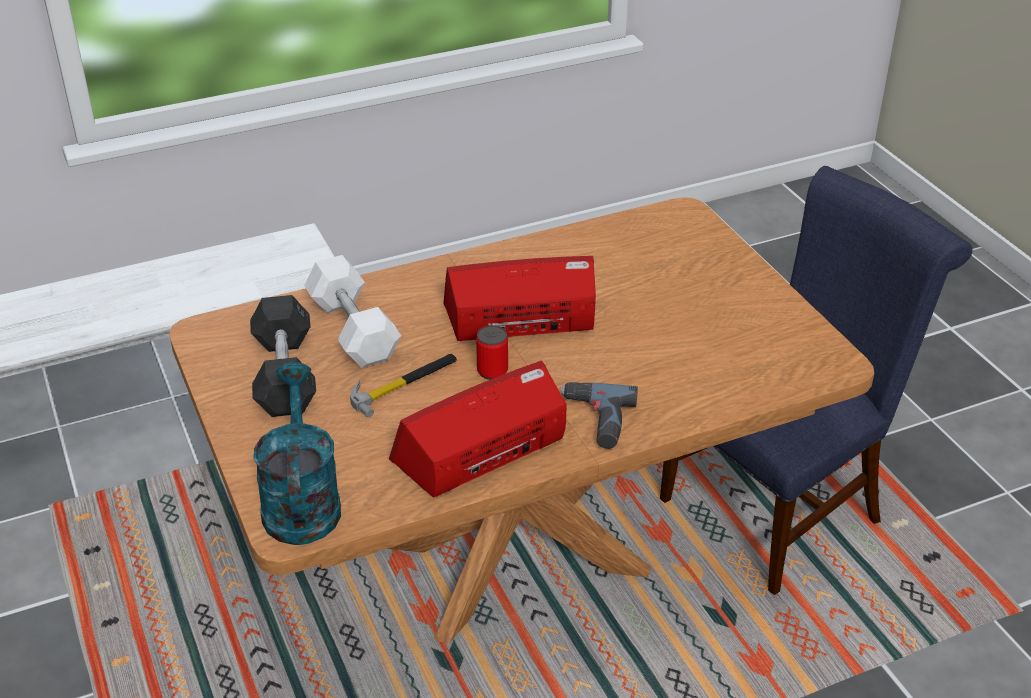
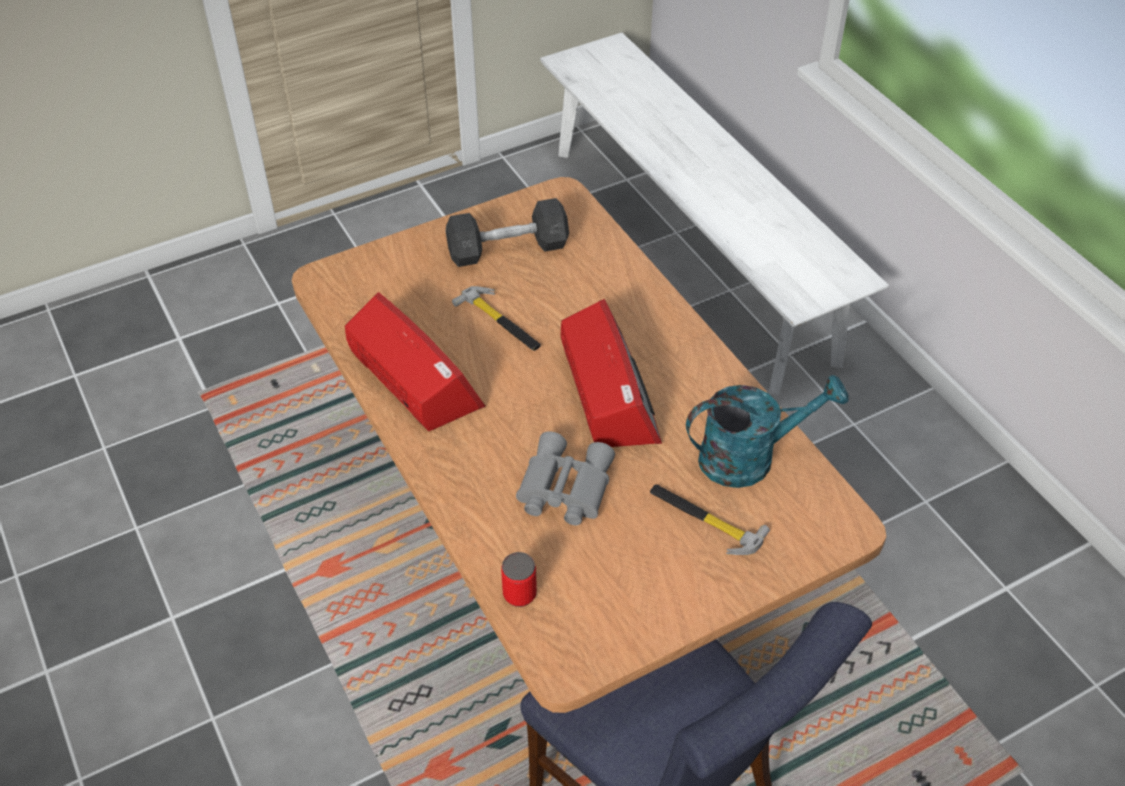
camera: 85 degrees right, 10 degrees up
turquoise watering can [254,362,341,545] -> turquoise watering can moved to [686,375,849,488]
white dumbbell [304,255,402,368] -> none
can [476,325,508,380] -> can moved to [501,552,537,607]
power drill [560,382,638,449] -> none
none -> grey binoculars [516,431,615,525]
none -> hammer [650,484,770,555]

